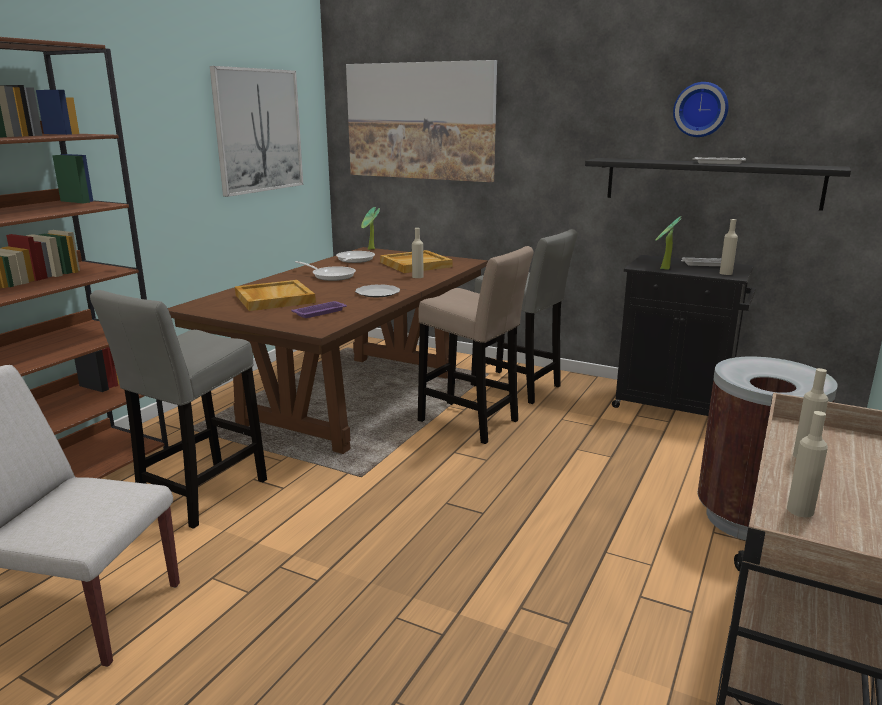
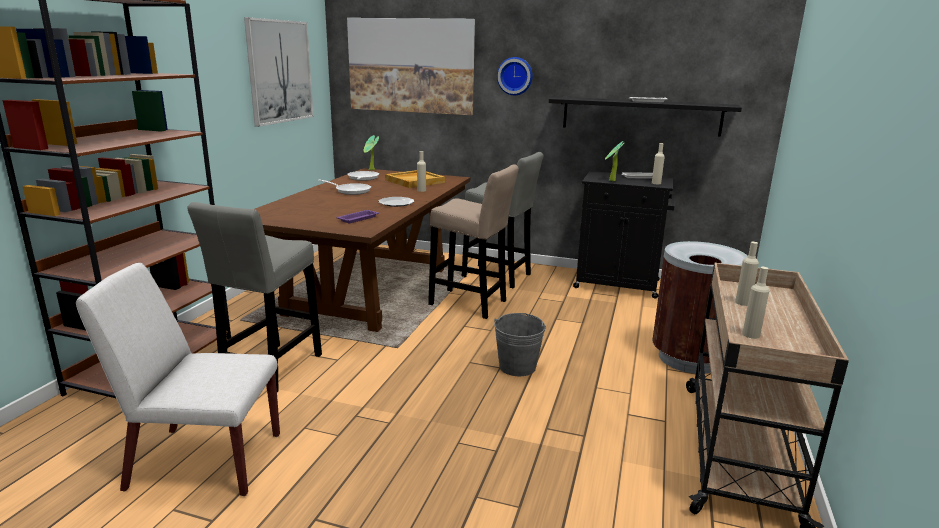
camera: 10 degrees left, 0 degrees up
beige tray [235,280,316,311] -> none
wall clock [673,82,728,137] -> wall clock moved to [497,57,533,95]
none -> grey bucket [494,313,546,376]

